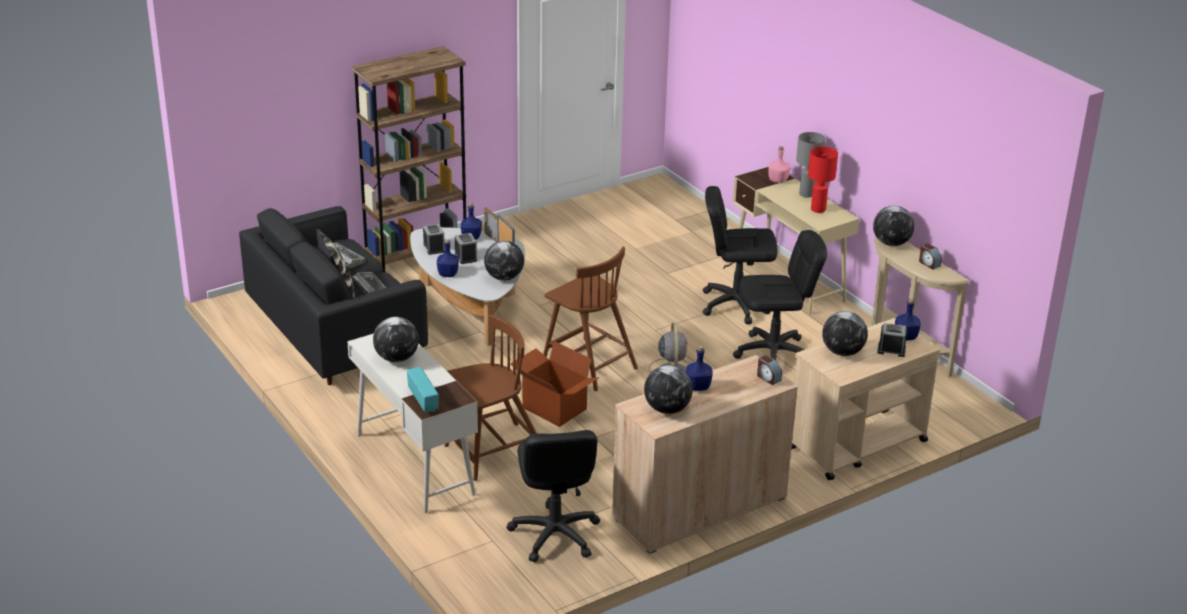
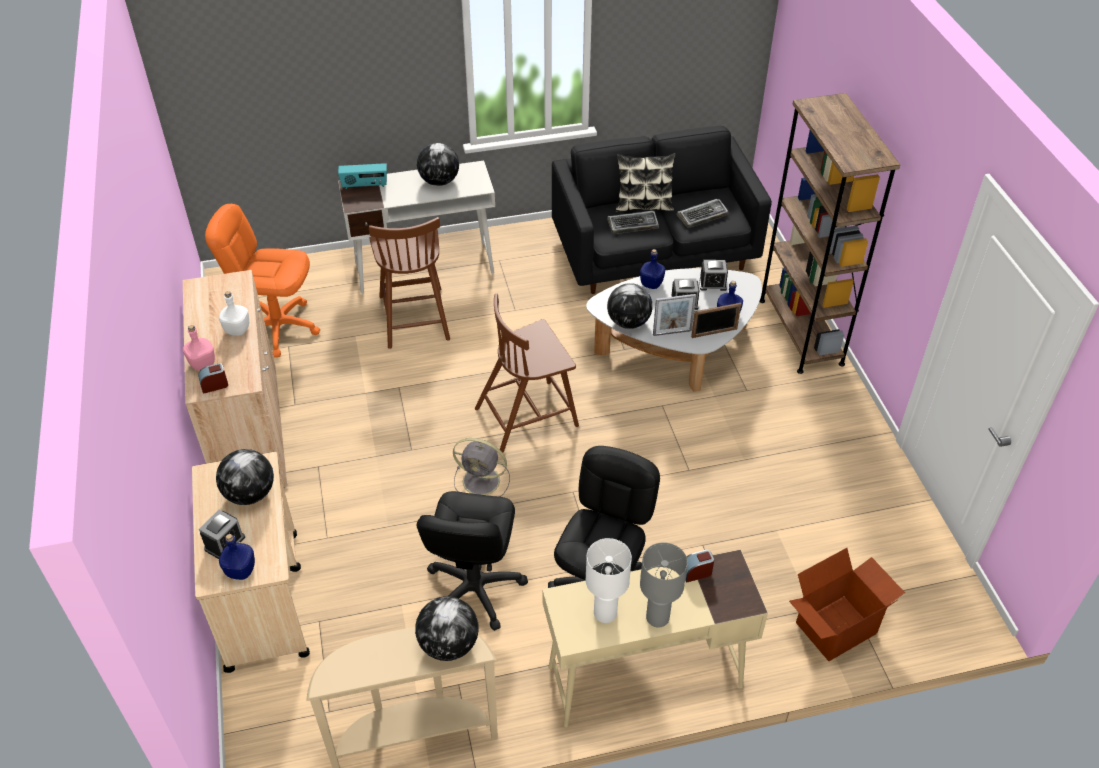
camera: 110 degrees right, 15 degrees up
black office chair [506,430,600,562] -> orange office chair [205,204,320,357]
cardboard box [510,341,600,427] -> cardboard box moved to [789,548,905,661]
globe [644,365,693,414] -> none
blue bottle [686,346,713,391] -> white bottle [219,291,249,336]
pink bottle [768,146,791,183] -> pink bottle moved to [183,325,215,371]
red table lamp [808,146,838,213] -> white table lamp [586,538,632,623]
alarm clock [919,244,942,270] -> alarm clock moved to [685,550,714,583]

